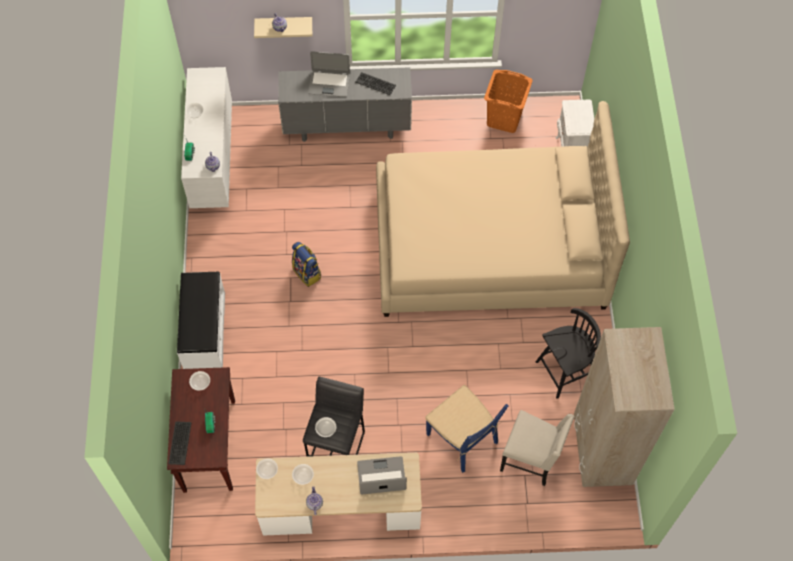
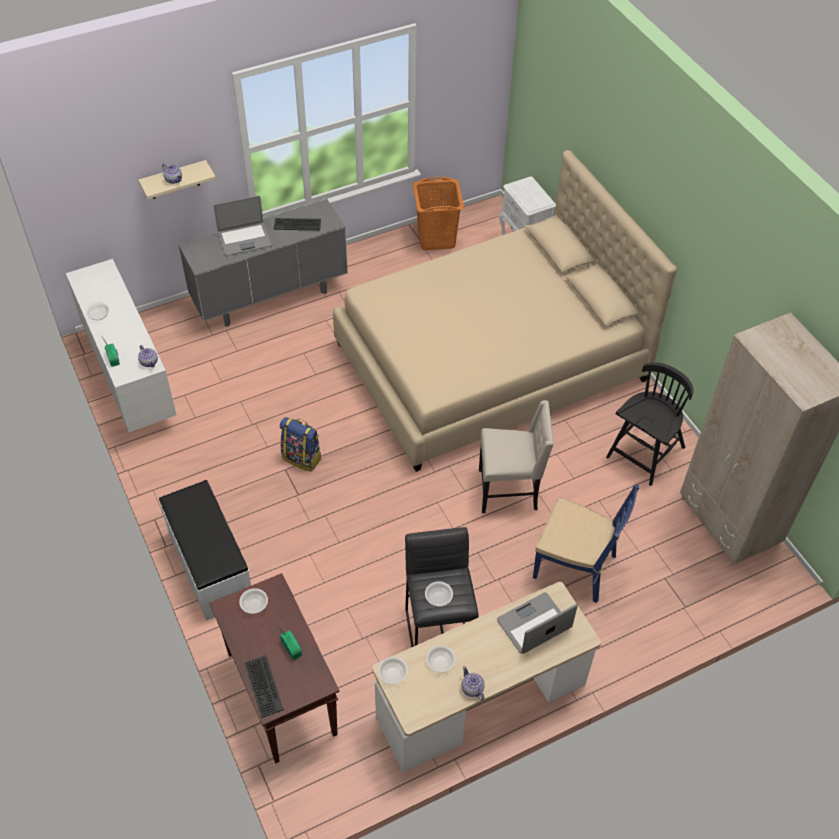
camera: 25 degrees left, 10 degrees down
beige chair [500,410,574,486] -> beige chair moved to [479,400,554,513]

